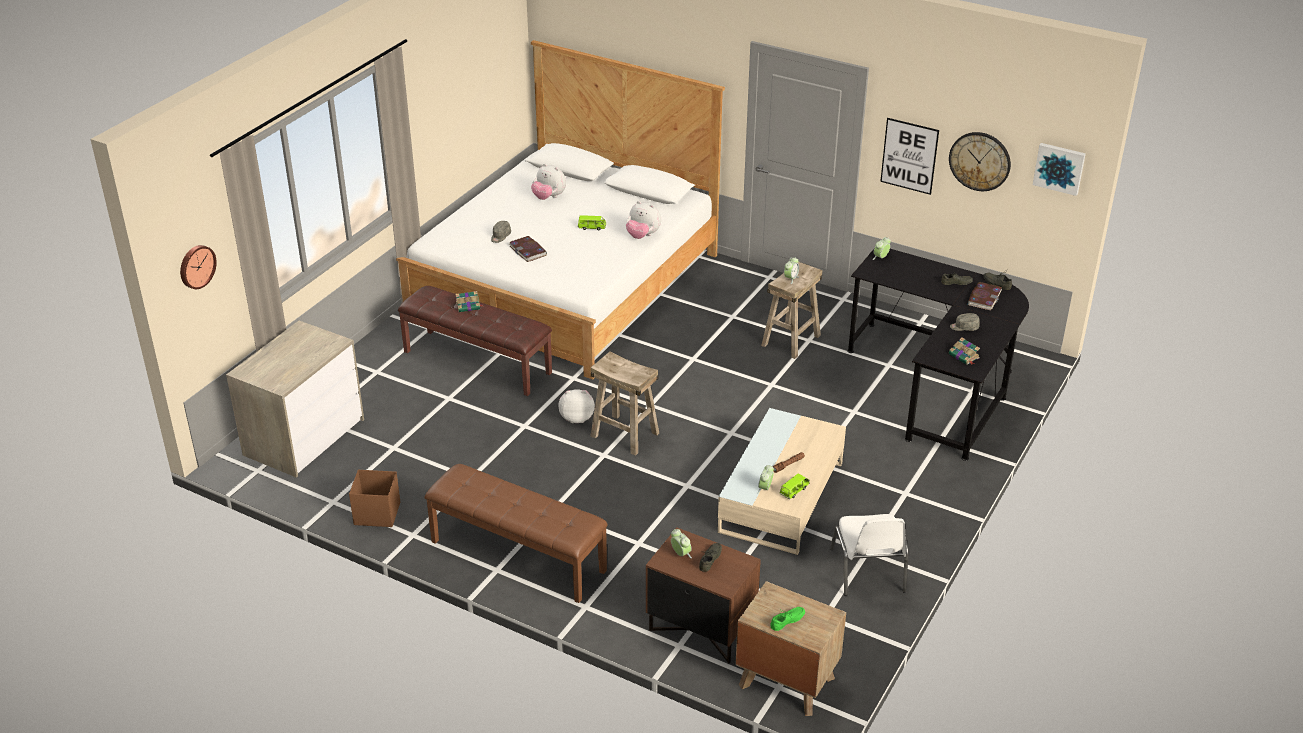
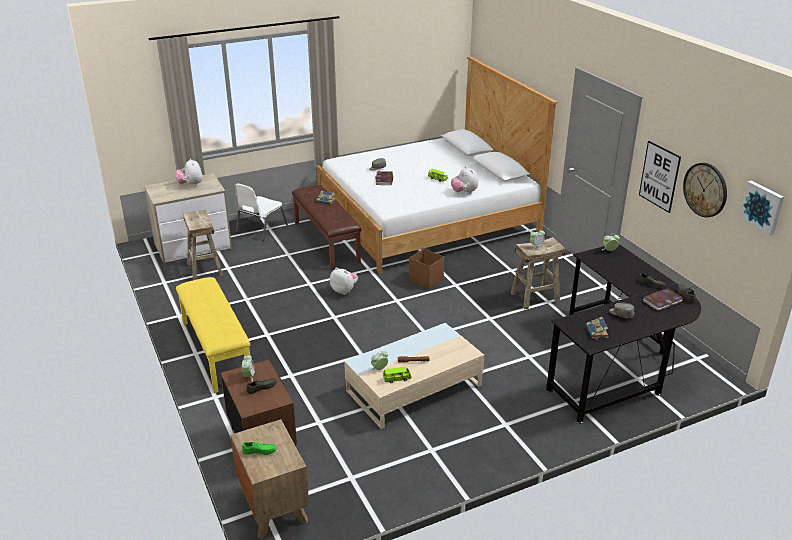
camera: 35 degrees right, 5 degrees down
wall clock [180,245,217,289] -> none
brown storage box [349,470,400,527] -> brown storage box moved to [409,249,444,289]
brown bench [424,464,608,603] -> yellow bench [176,277,250,393]
plush toy [531,164,566,200] -> plush toy moved to [176,158,203,186]
beige stool [590,351,659,456] -> beige stool moved to [183,210,223,280]
white chair [830,514,908,596] -> white chair moved to [235,184,288,241]

